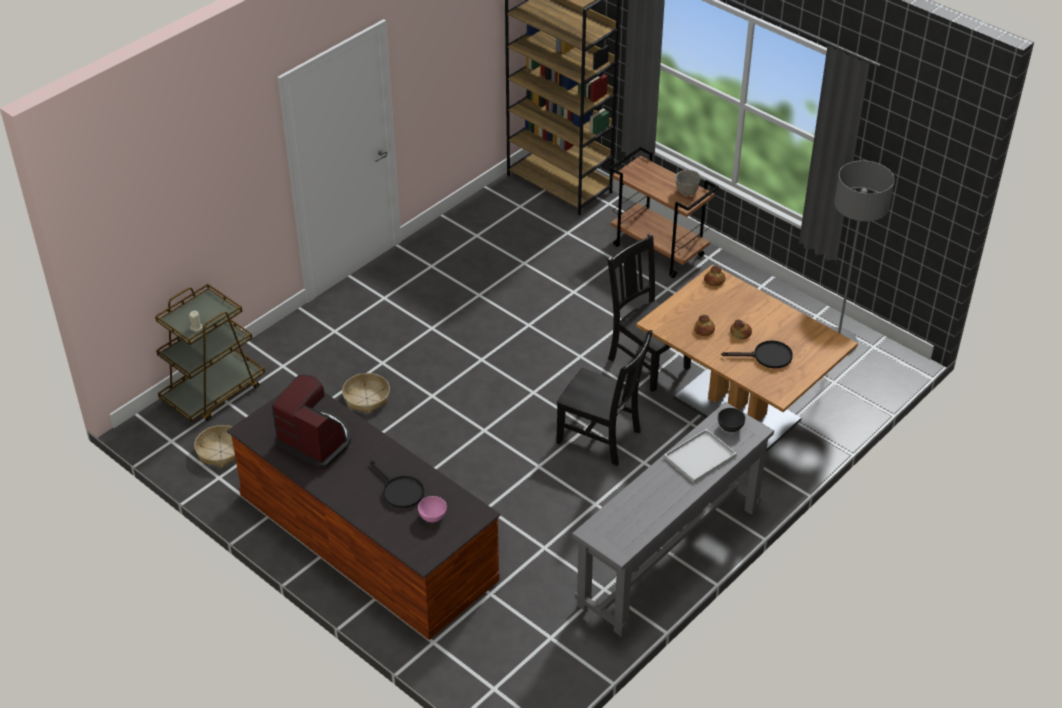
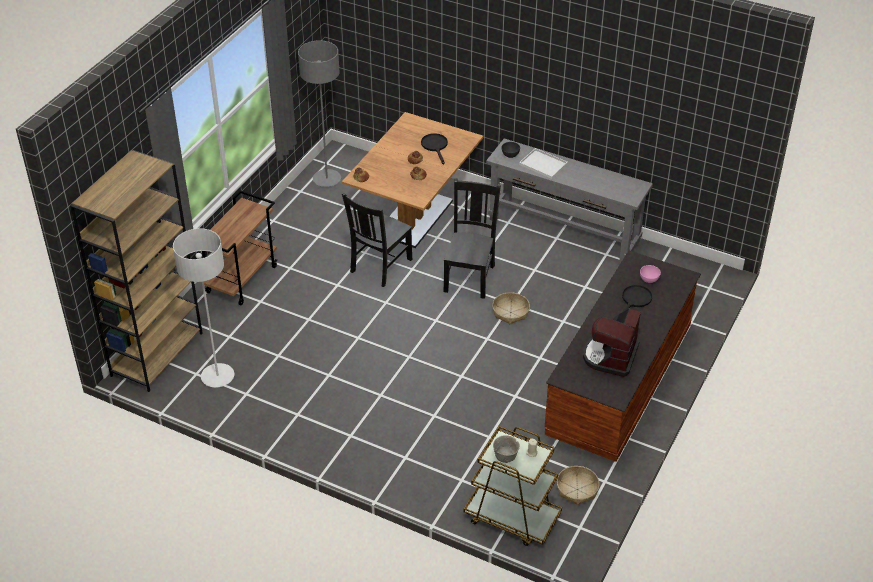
camera: 105 degrees left, 0 degrees up
basket [342,373,390,414] -> basket moved to [492,292,530,324]
grey bowl [675,170,701,196] -> grey bowl moved to [493,435,520,463]
none -> grey floor lamp [173,228,234,388]

